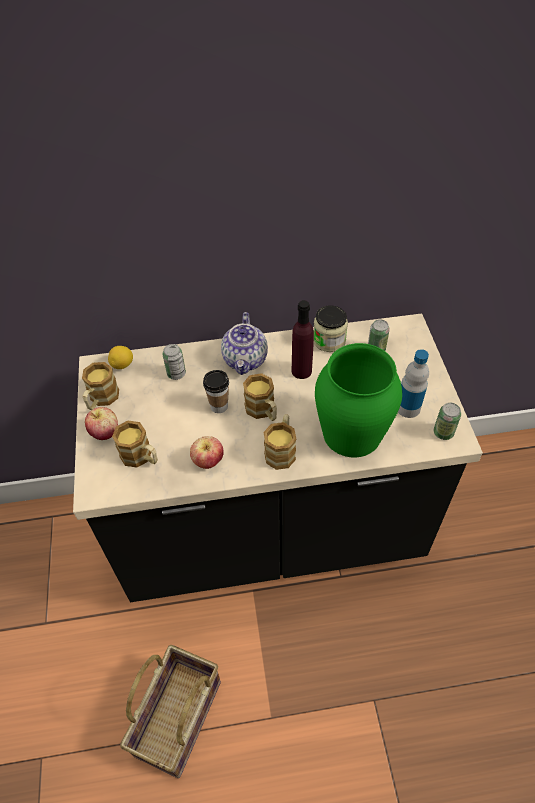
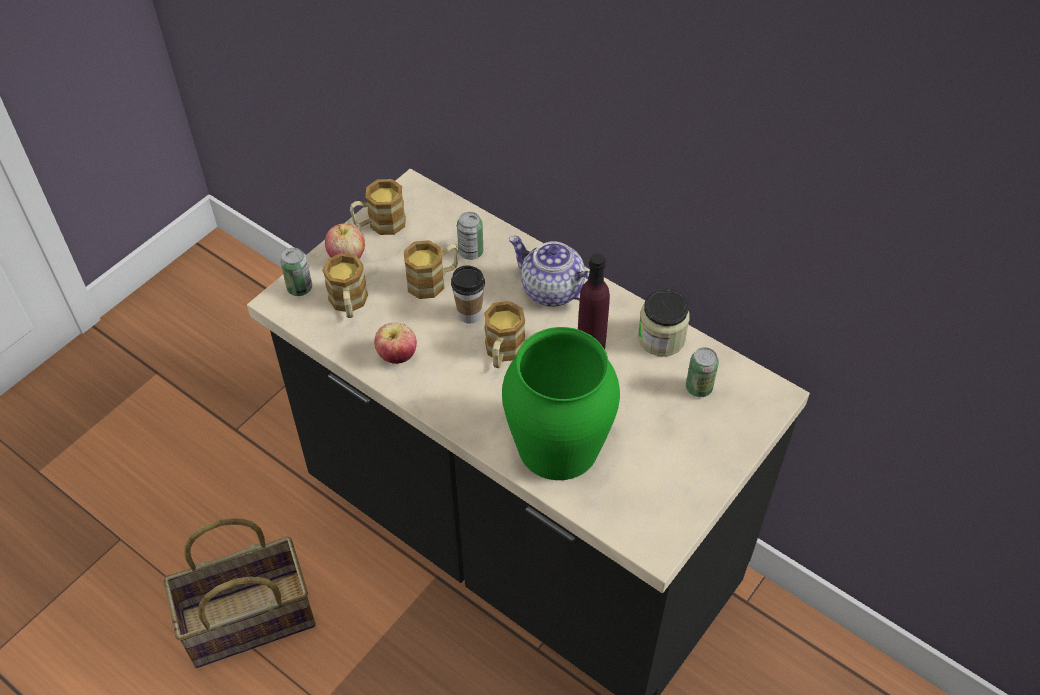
camera: 45 degrees right, 0 degrees up
lemon [108,346,133,369] -> none
teapot [221,312,268,375] -> teapot turned 75 degrees clockwise [509,236,590,307]
mug [263,414,296,470] -> mug moved to [404,240,459,299]
bottle [398,349,429,418] -> none
can [434,403,461,440] -> can moved to [280,248,312,296]

